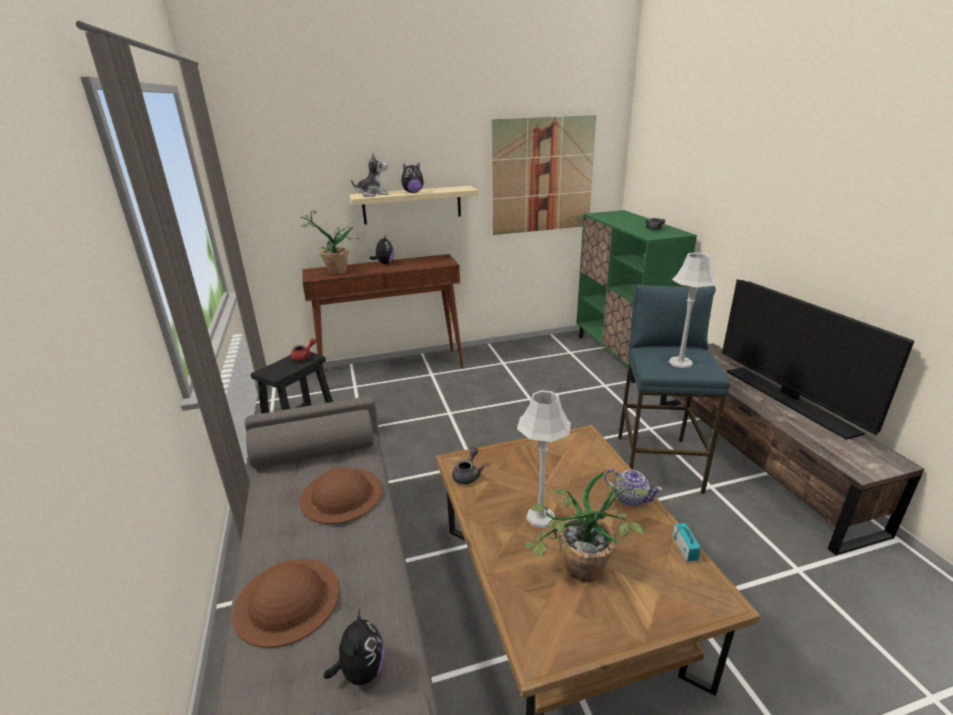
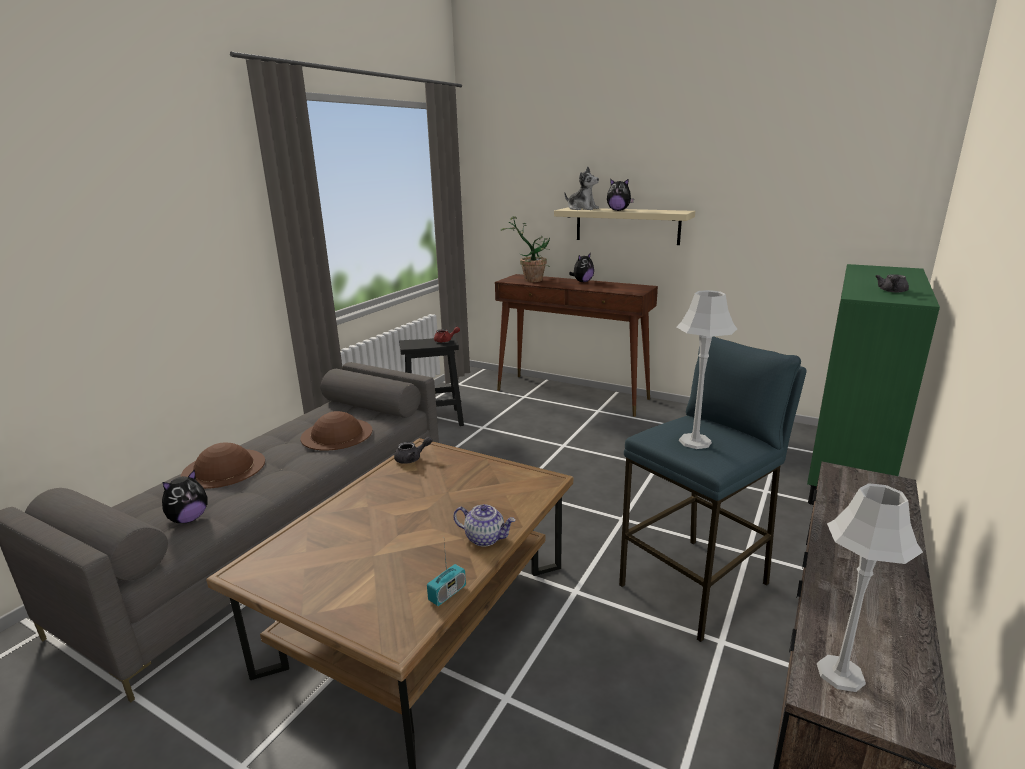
camera: 45 degrees right, 5 degrees down
picture [492,115,596,235] -> none
grey table lamp [517,390,571,528] -> grey table lamp moved to [817,483,923,692]
potted plant [524,472,648,582] -> none
teapot [605,469,663,506] -> teapot turned 60 degrees counterclockwise [453,504,516,547]
television [722,279,914,440] -> none

